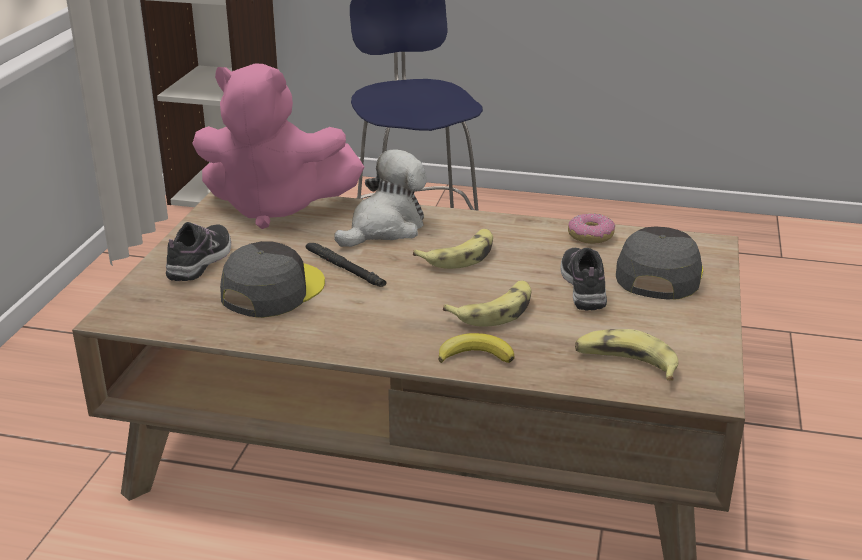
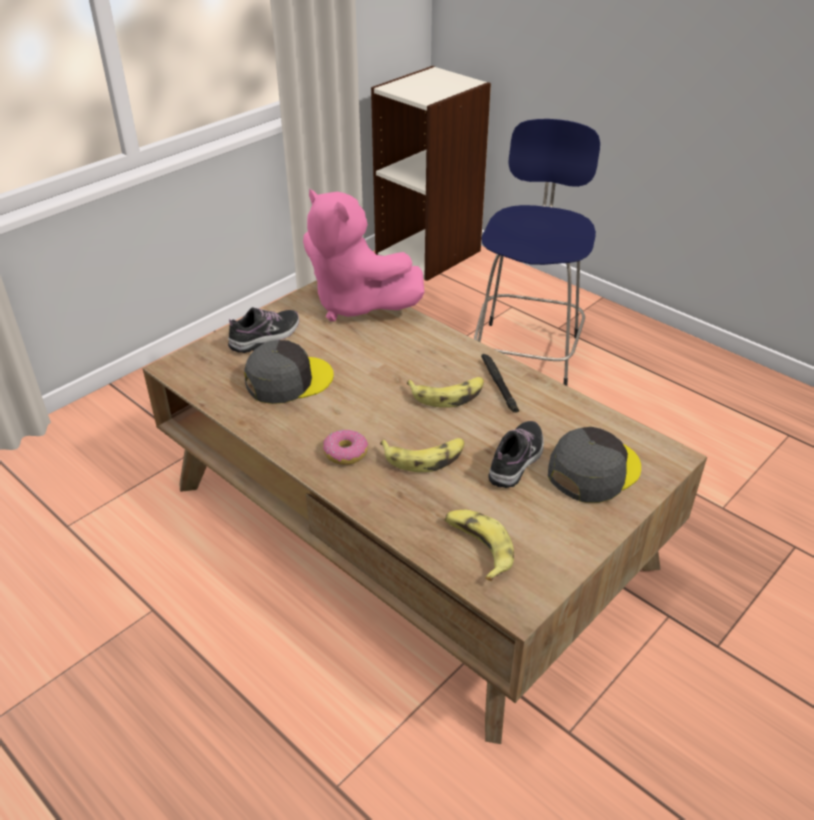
camera: 30 degrees right, 10 degrees up
black flashlight [306,243,386,287] -> black flashlight moved to [481,354,519,412]
plush toy [334,149,427,247] -> none
banana [439,333,514,363] -> none
donut [568,214,615,244] -> donut moved to [323,429,368,465]

